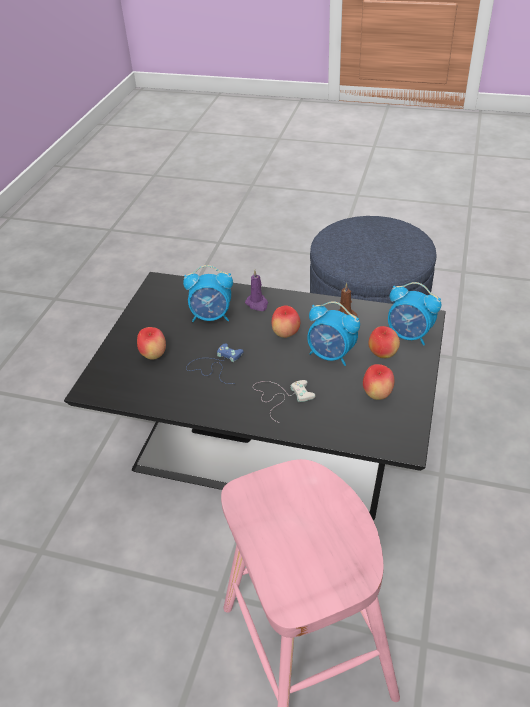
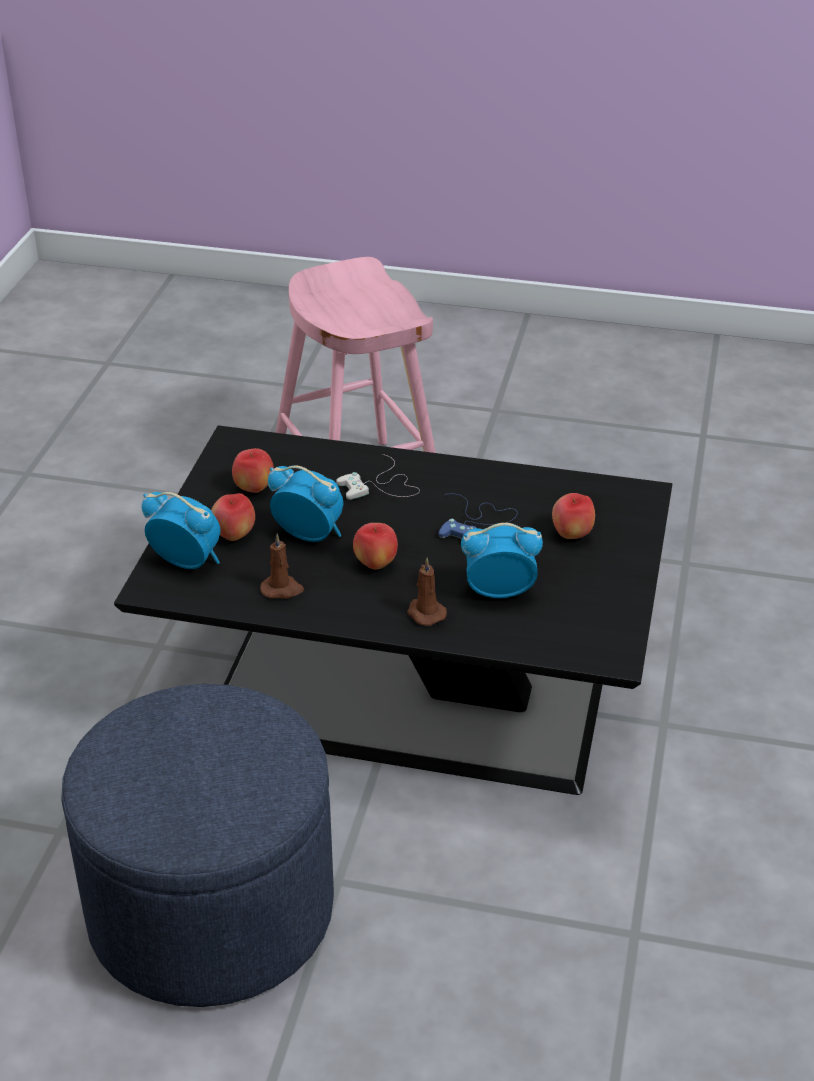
camera: 175 degrees right, 5 degrees down
purple candle [245,270,268,311] -> brown candle [407,558,447,626]

